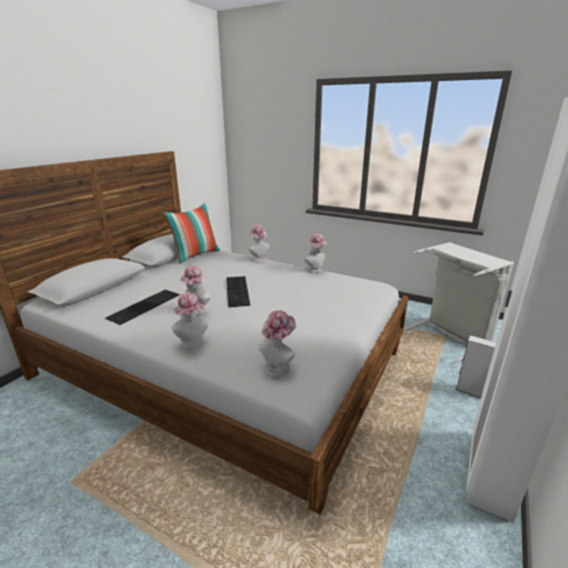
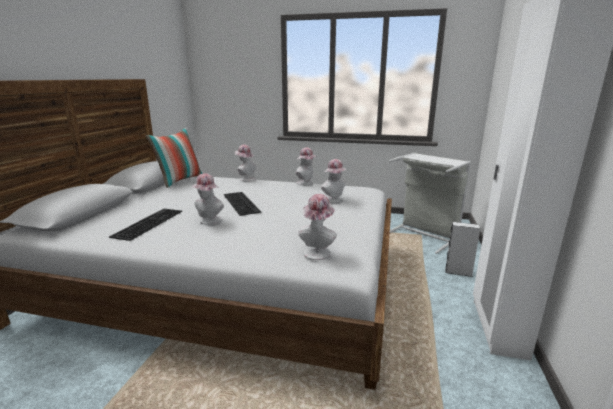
camera: 15 degrees left, 5 degrees down
hat [172,293,208,349] -> hat moved to [321,159,347,203]

